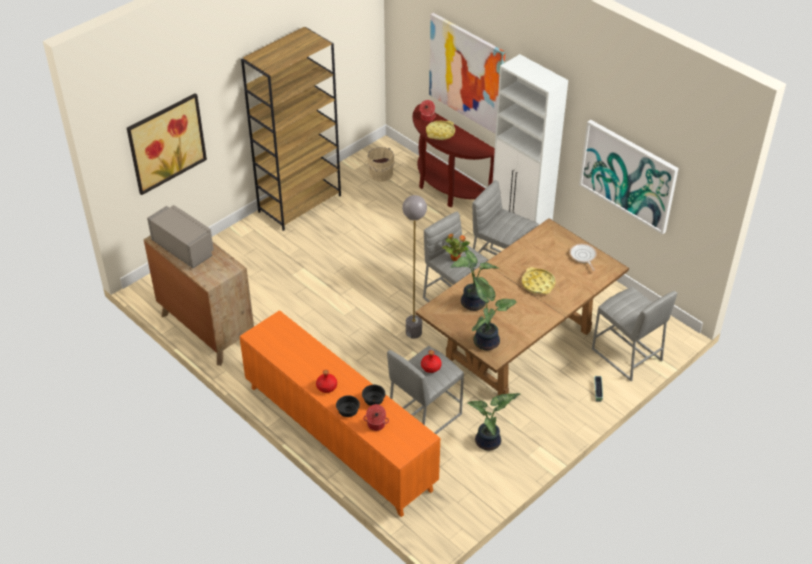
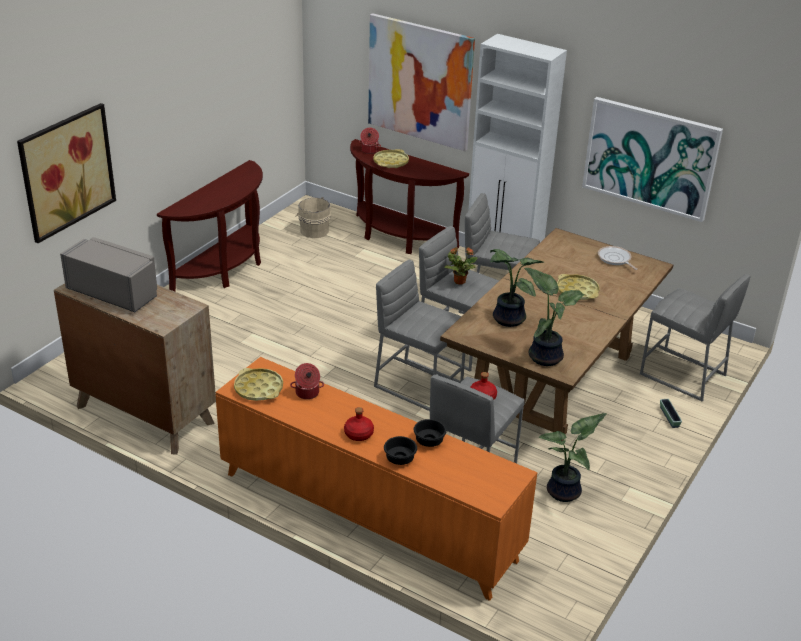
camera: 15 degrees left, 10 degrees down
brown bookcase [241,27,341,231] -> brown console table [157,160,263,292]
cooking pot [363,404,389,431] -> cooking pot moved to [290,363,324,399]
grey floor lamp [402,195,427,339] -> grey stool [374,260,465,411]
none -> yellow tray [234,368,283,401]

